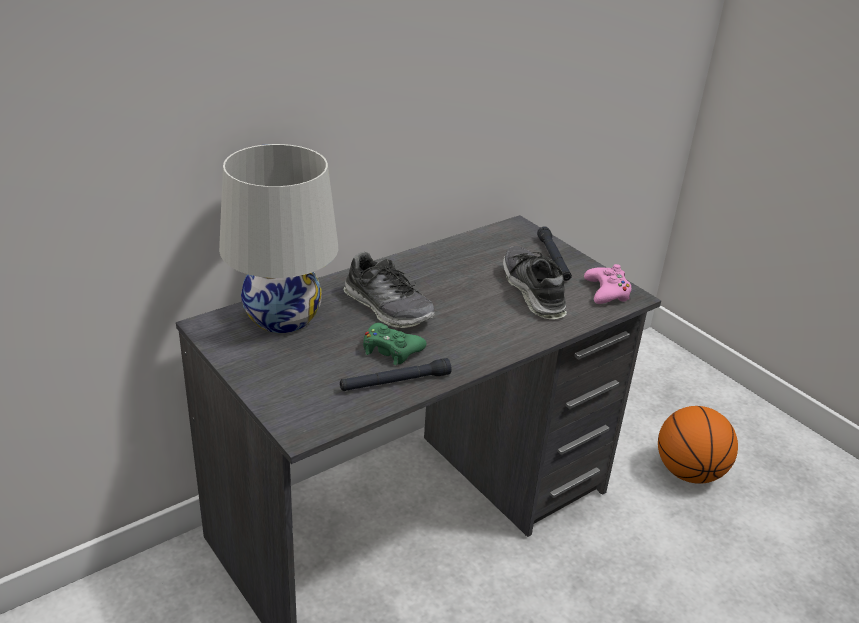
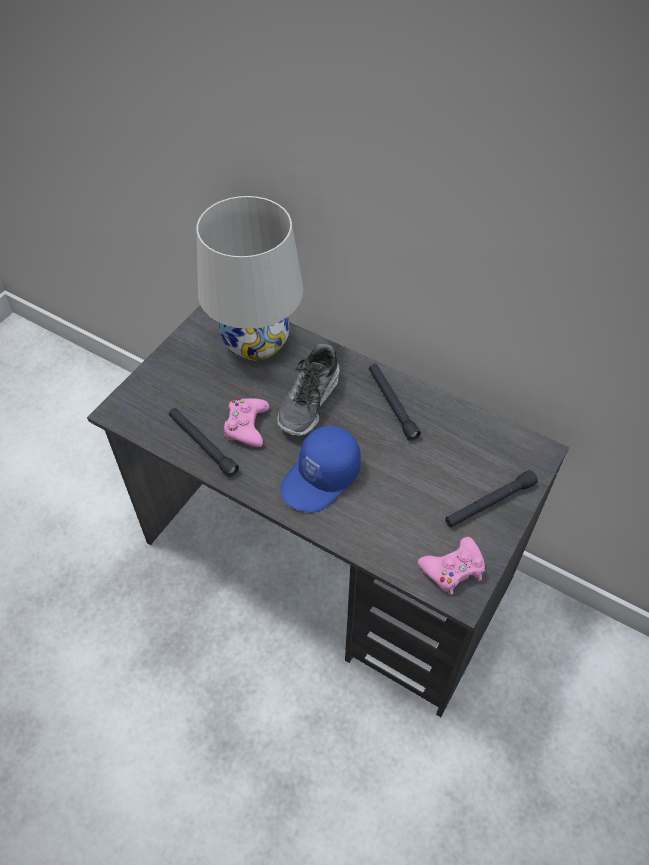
camera: 70 degrees right, 20 degrees up
green game controller [363,323,427,365] -> pink game controller [224,398,269,447]
shoe [503,246,567,319] -> none
basketball [658,406,738,484] -> none
none -> blue cap [280,426,361,513]
none -> black flashlight [369,364,421,441]

